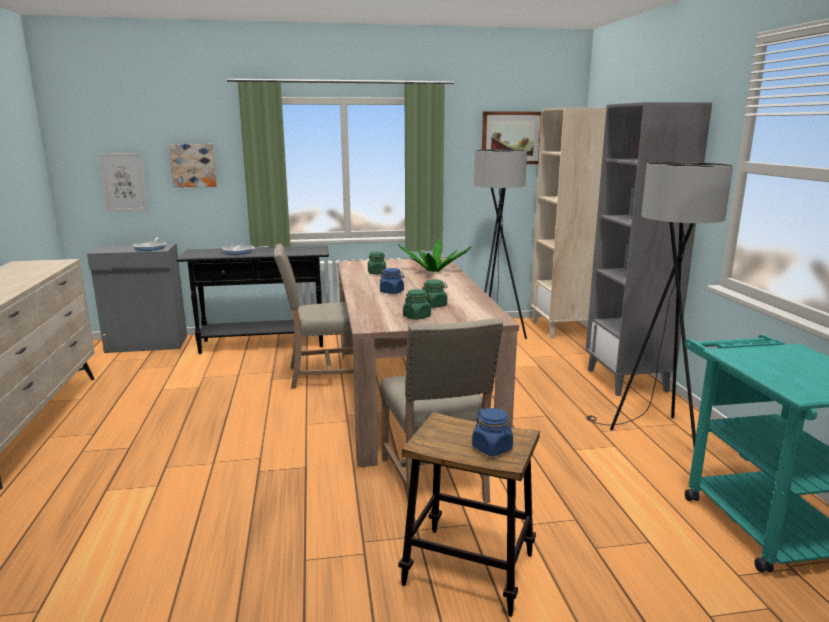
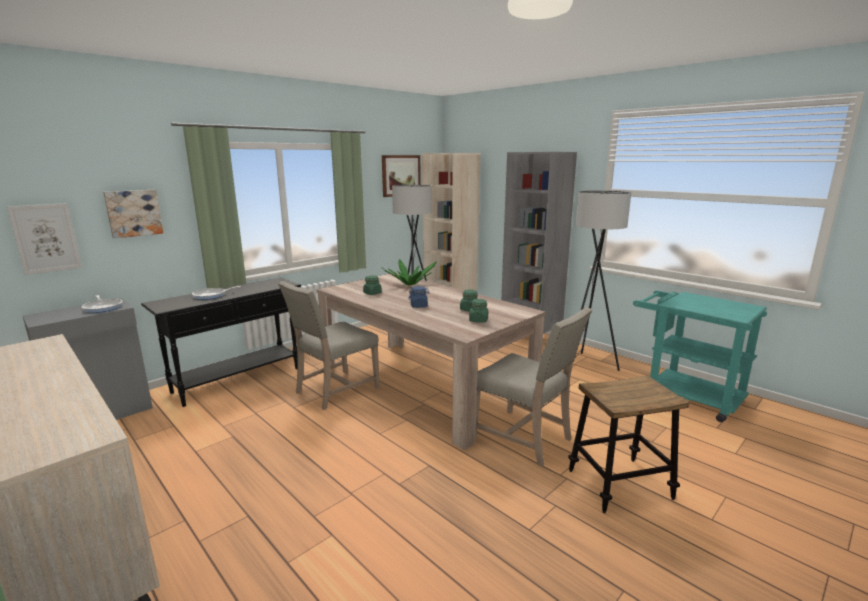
camera: 35 degrees left, 0 degrees up
blue jar [472,407,513,456] -> none

